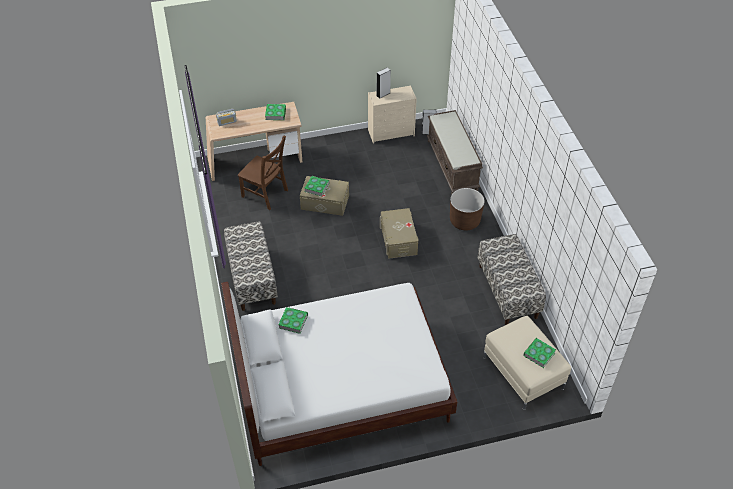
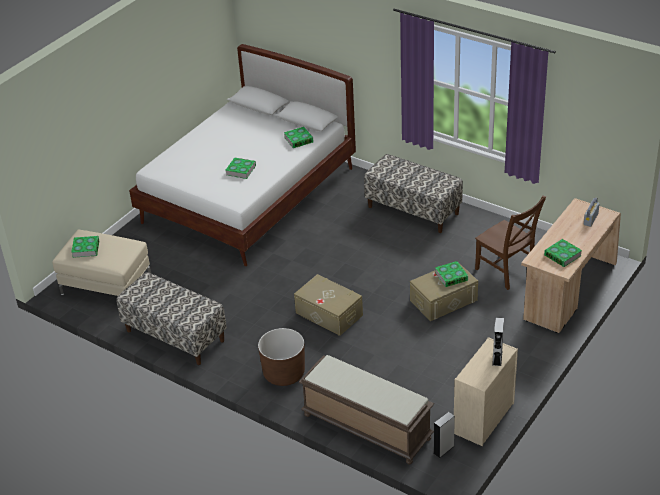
camera: 140 degrees right, 10 degrees down
brown chair [237,136,288,210] -> brown chair turned 120 degrees counterclockwise [475,196,546,290]
none -> book [226,158,256,179]

